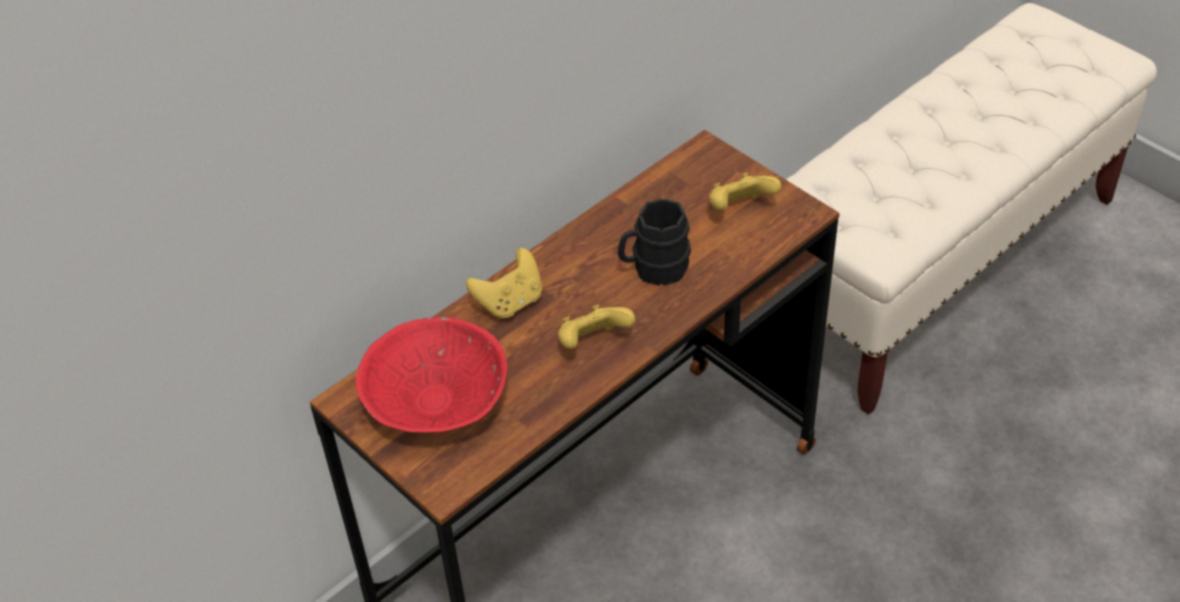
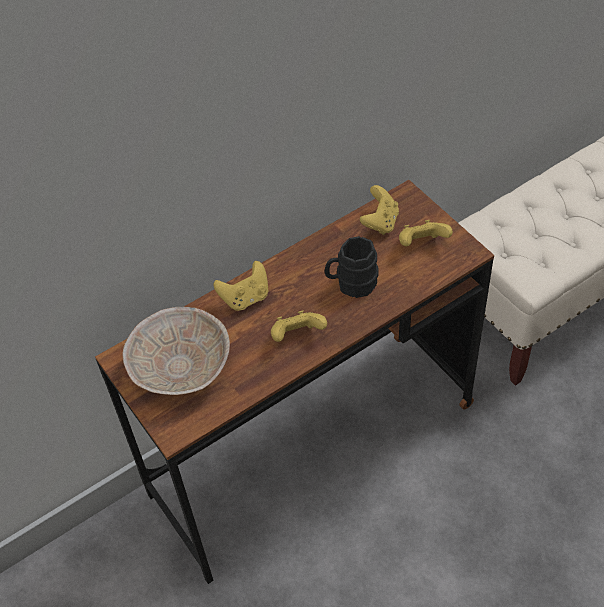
camera: 10 degrees right, 5 degrees up
red bowl [355,317,507,433] -> beige bowl [123,307,230,395]
none -> yellow game controller [360,185,399,235]

